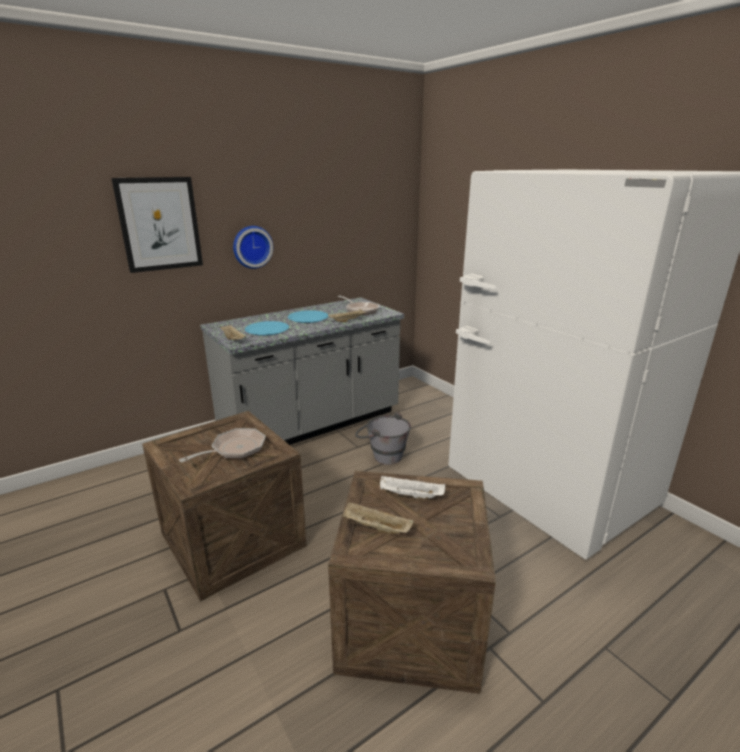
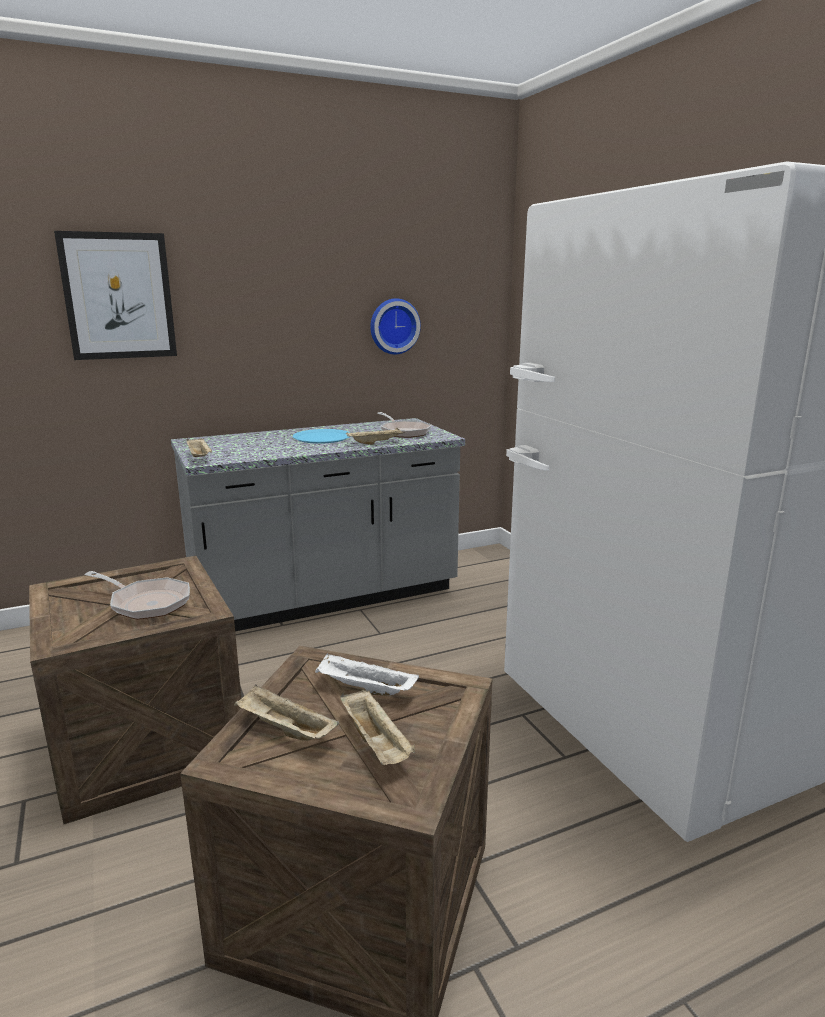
camera: 10 degrees right, 5 degrees down
frying pan [179,428,266,462] -> frying pan turned 60 degrees clockwise [85,571,190,620]
wall clock [233,226,273,269] -> wall clock moved to [370,298,421,354]
blue plate [245,321,289,336] -> none
grey bucket [355,412,411,465] -> none
none -> beige tray [340,689,415,765]

